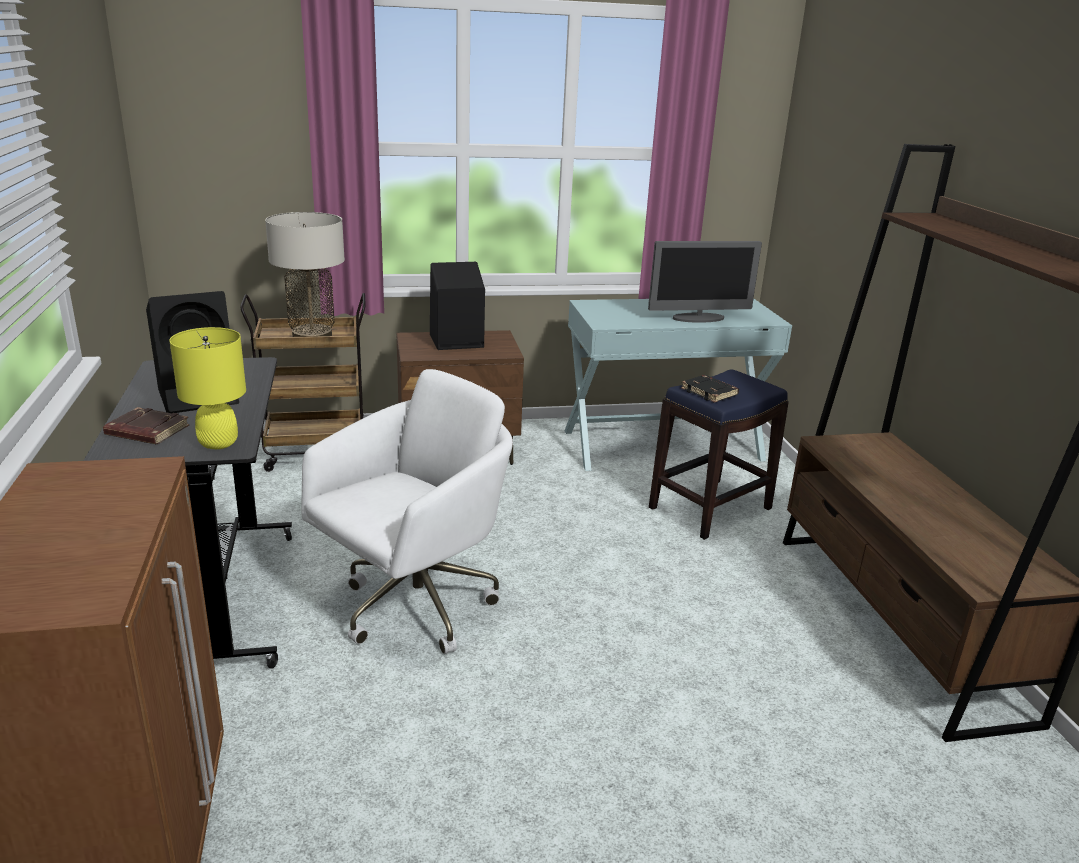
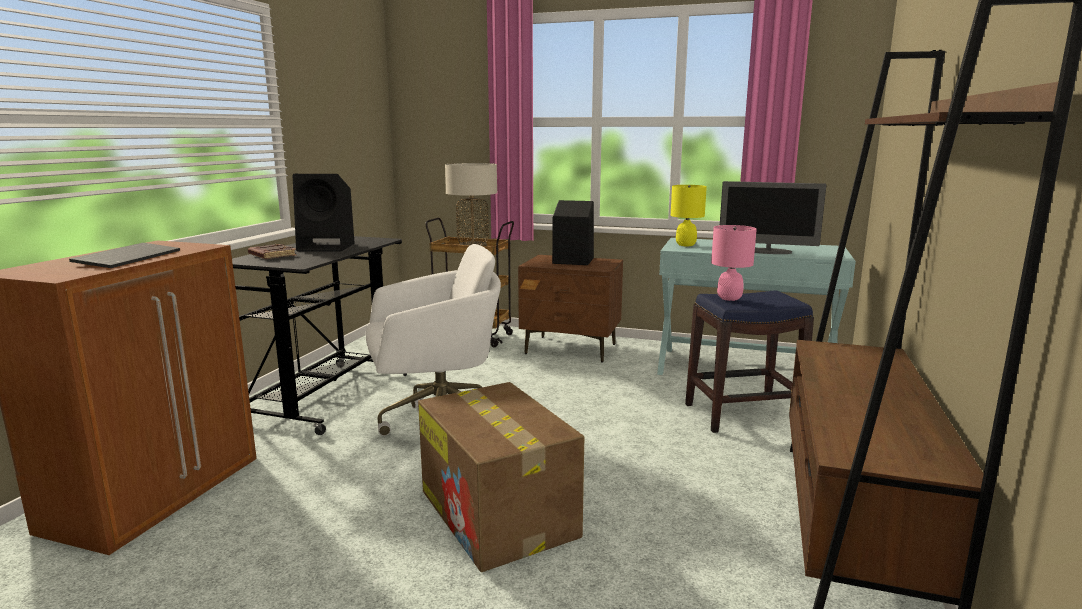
camera: 30 degrees right, 10 degrees down
yellow table lamp [169,327,246,450] -> yellow table lamp moved to [671,185,707,246]
black book [681,375,739,403] -> pink table lamp [711,225,757,301]
none -> keyboard [69,243,180,268]
none -> cardboard box [418,382,584,572]

